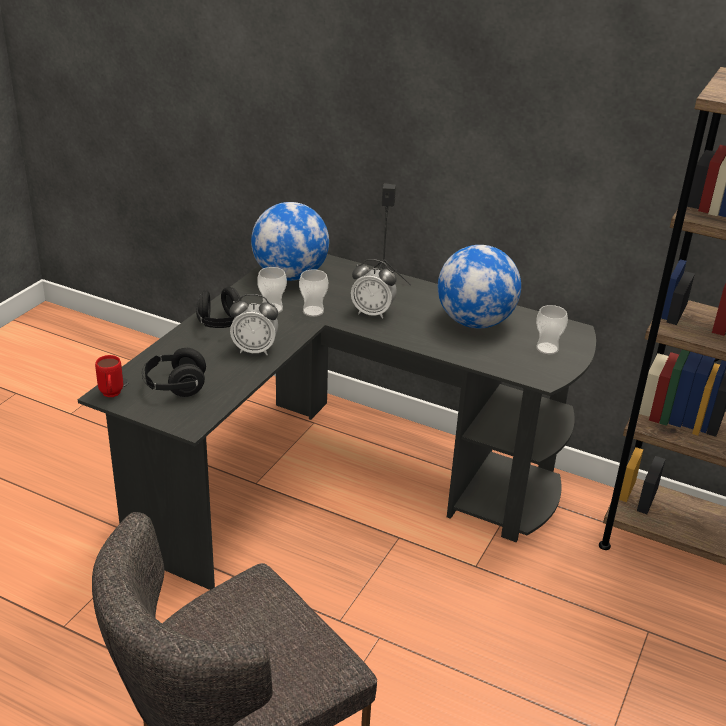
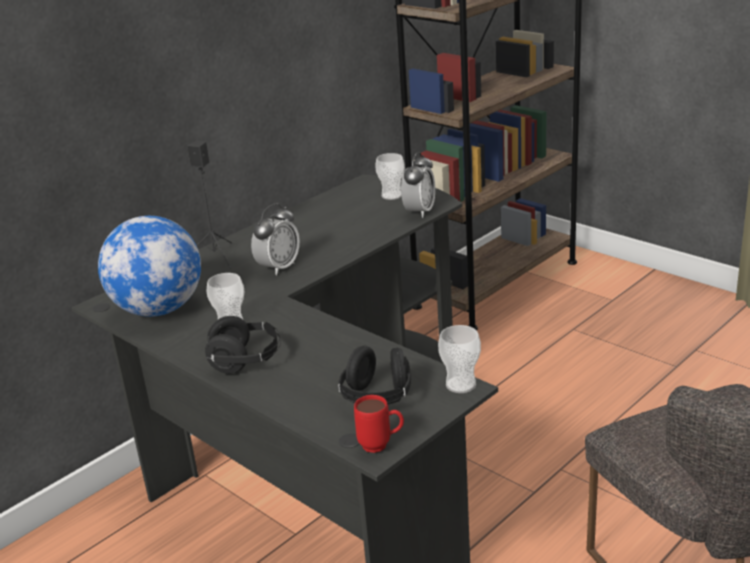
camera: 70 degrees left, 5 degrees down
alarm clock [229,294,278,355] -> alarm clock moved to [401,152,435,218]
cup [299,269,328,317] -> cup moved to [438,325,481,393]
globe [438,245,521,328] -> none

